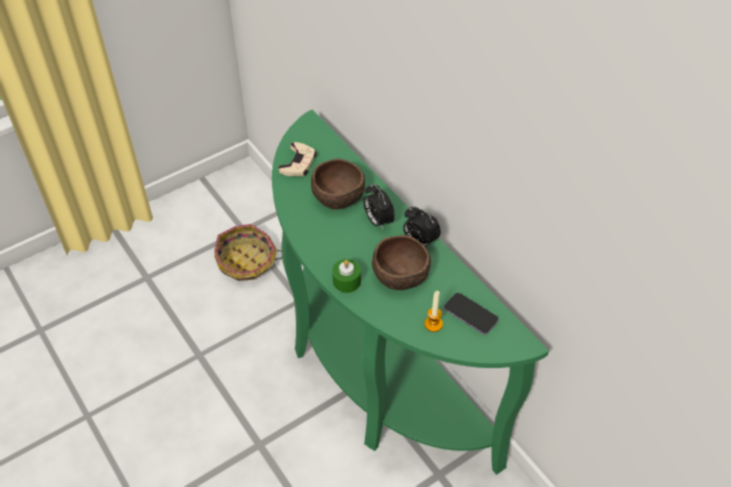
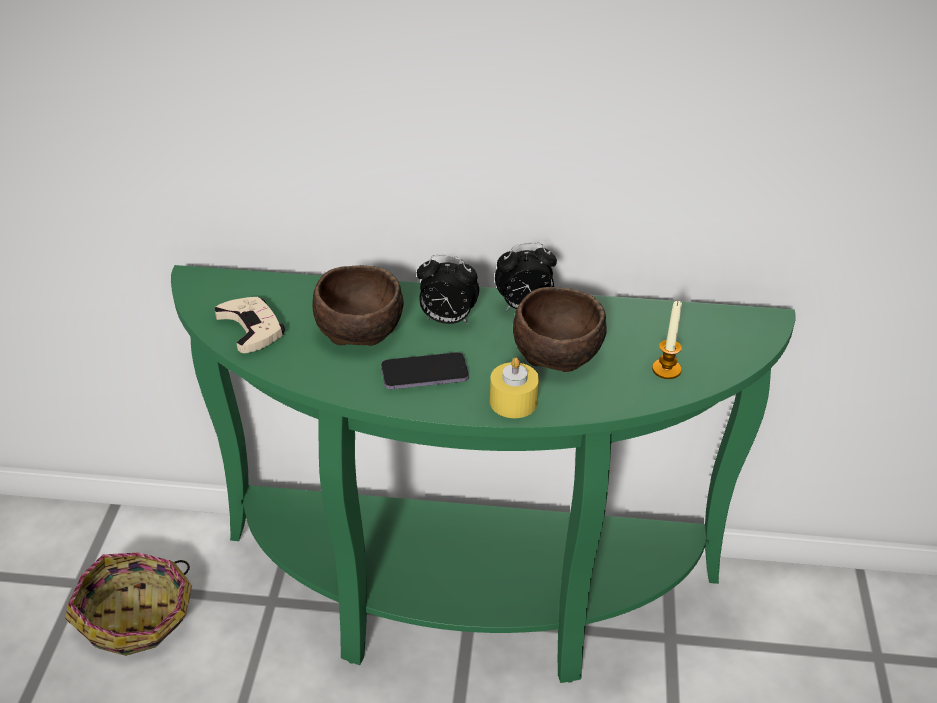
camera: 50 degrees left, 10 degrees down
green candle [332,259,361,293] -> yellow candle [490,357,539,418]
phone [444,293,499,335] -> phone moved to [381,352,469,389]

